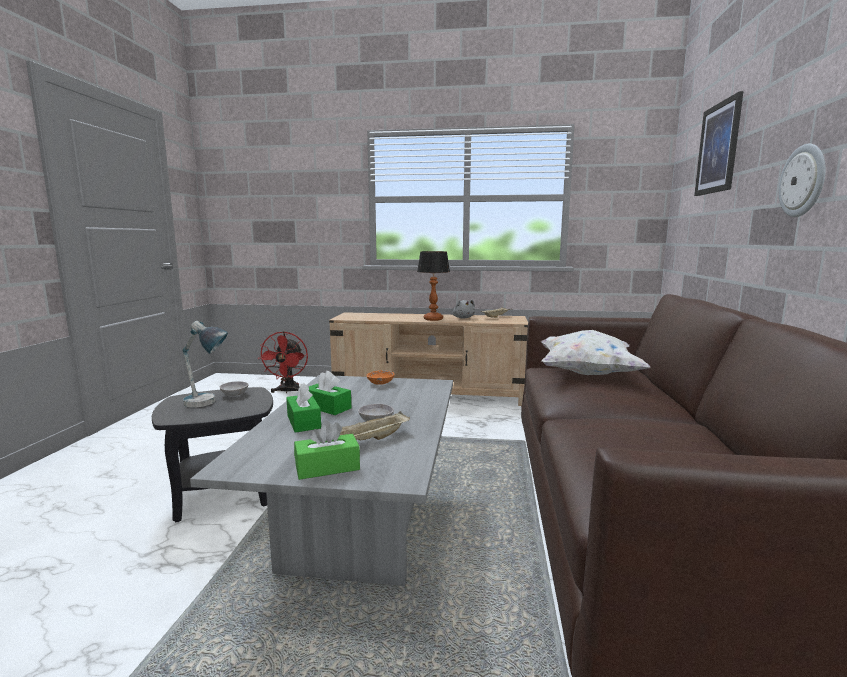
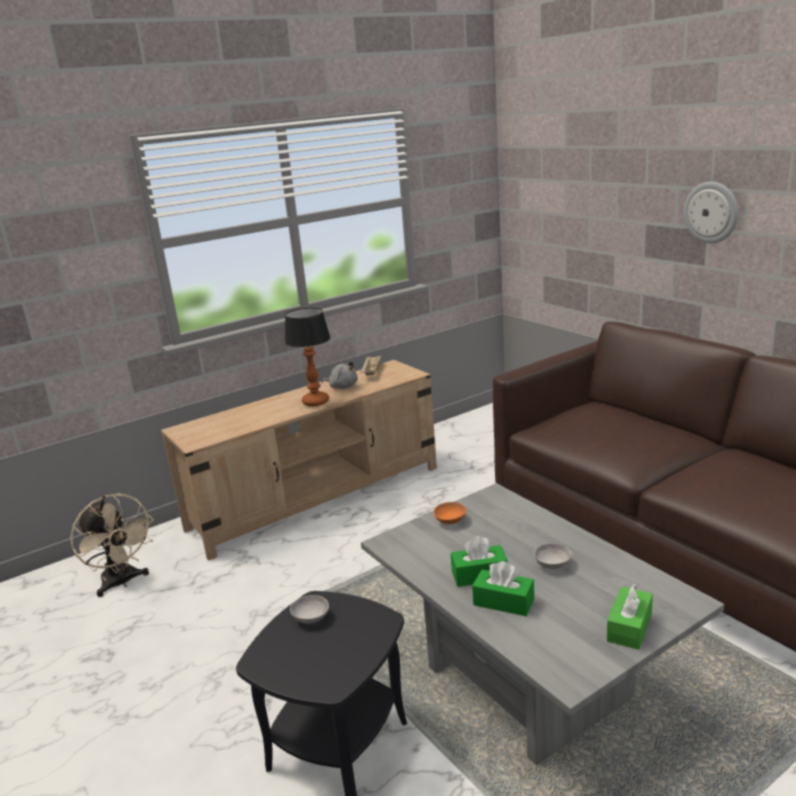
camera: 40 degrees left, 10 degrees up
table lamp [183,321,228,408] -> none
red fan [258,331,308,393] -> beige fan [70,493,154,597]
beige tray [340,411,410,440] -> none
white pillow [541,330,650,375] -> none
picture [694,91,743,196] -> none

